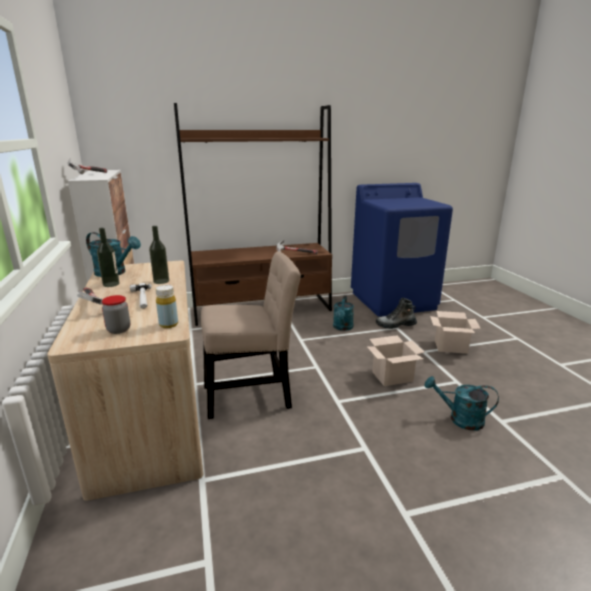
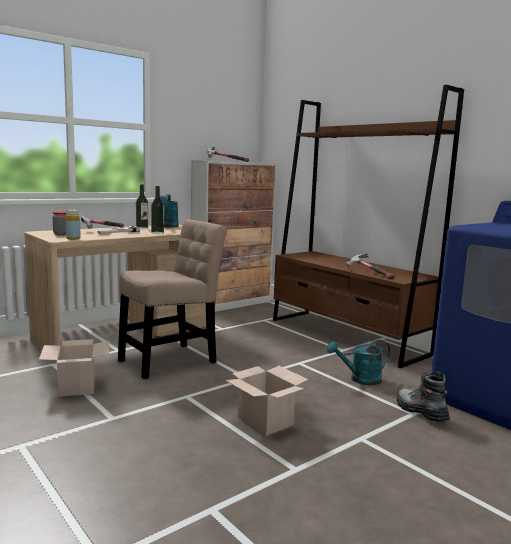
camera: 65 degrees right, 10 degrees down
beige chair [201,251,301,419] -> beige chair turned 90 degrees counterclockwise [118,219,227,379]
turquoise watering can [424,376,499,431] -> none
cardboard box [430,311,481,354] -> cardboard box moved to [39,339,109,397]

